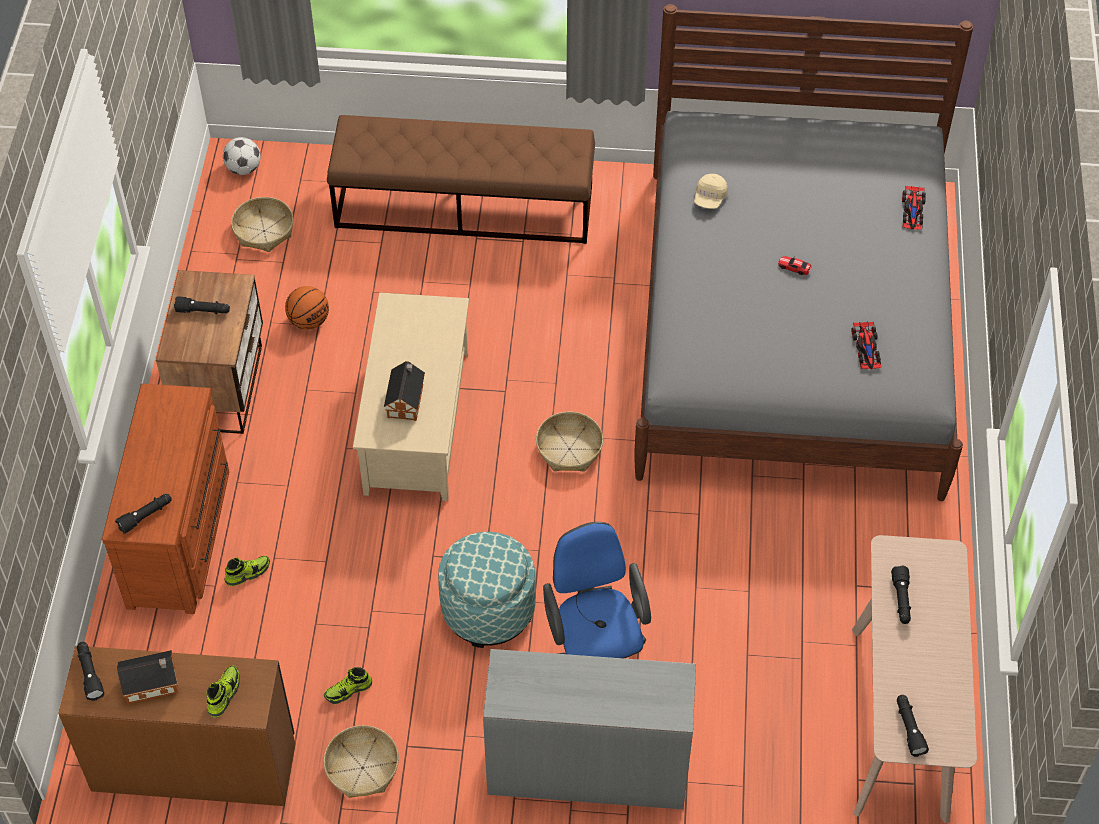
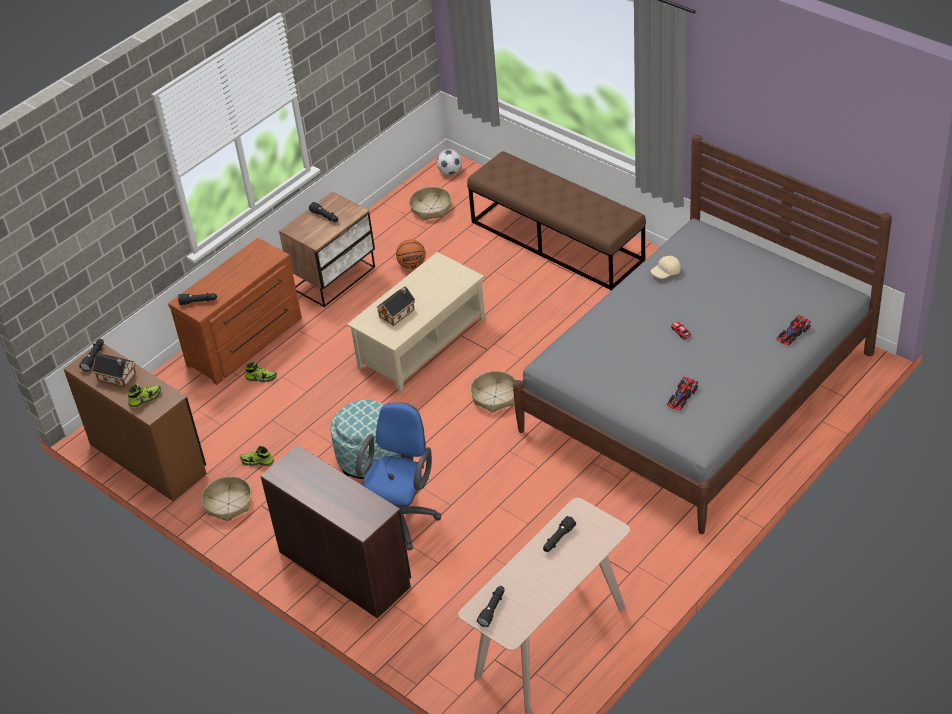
camera: 40 degrees right, 10 degrees down
grey desk [483,649,696,809] -> brown desk [260,445,411,619]

